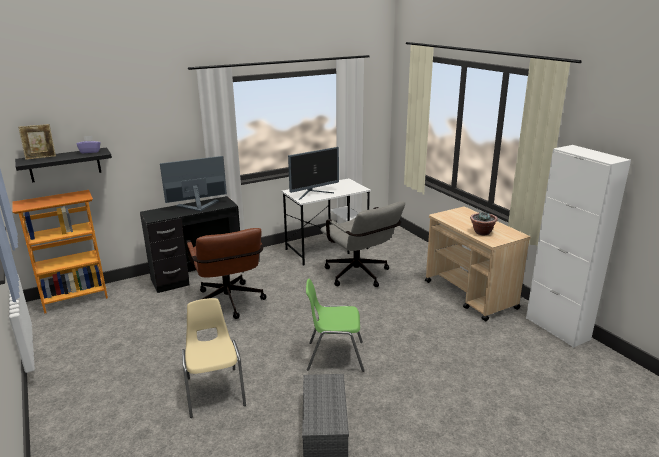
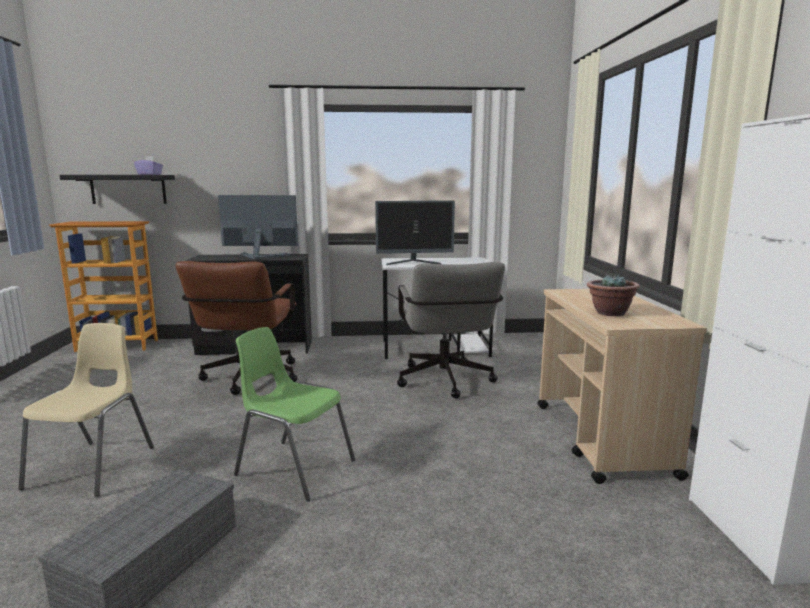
camera: 25 degrees right, 10 degrees down
picture frame [18,124,56,160] -> none

